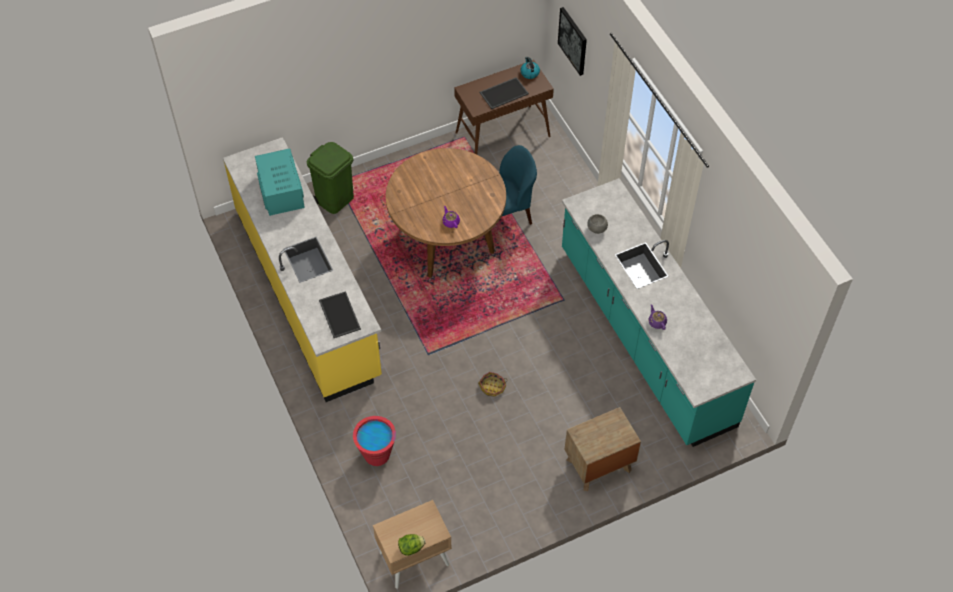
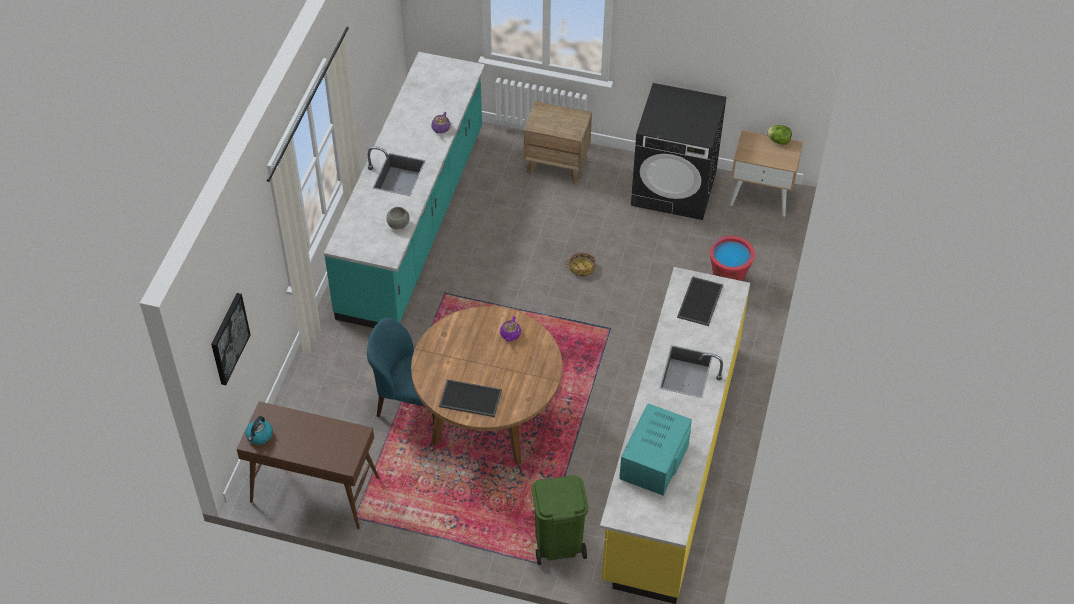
camera: 140 degrees left, 5 degrees down
tray [480,77,529,109] -> tray moved to [439,379,502,417]
none -> black washing machine [631,83,727,220]

